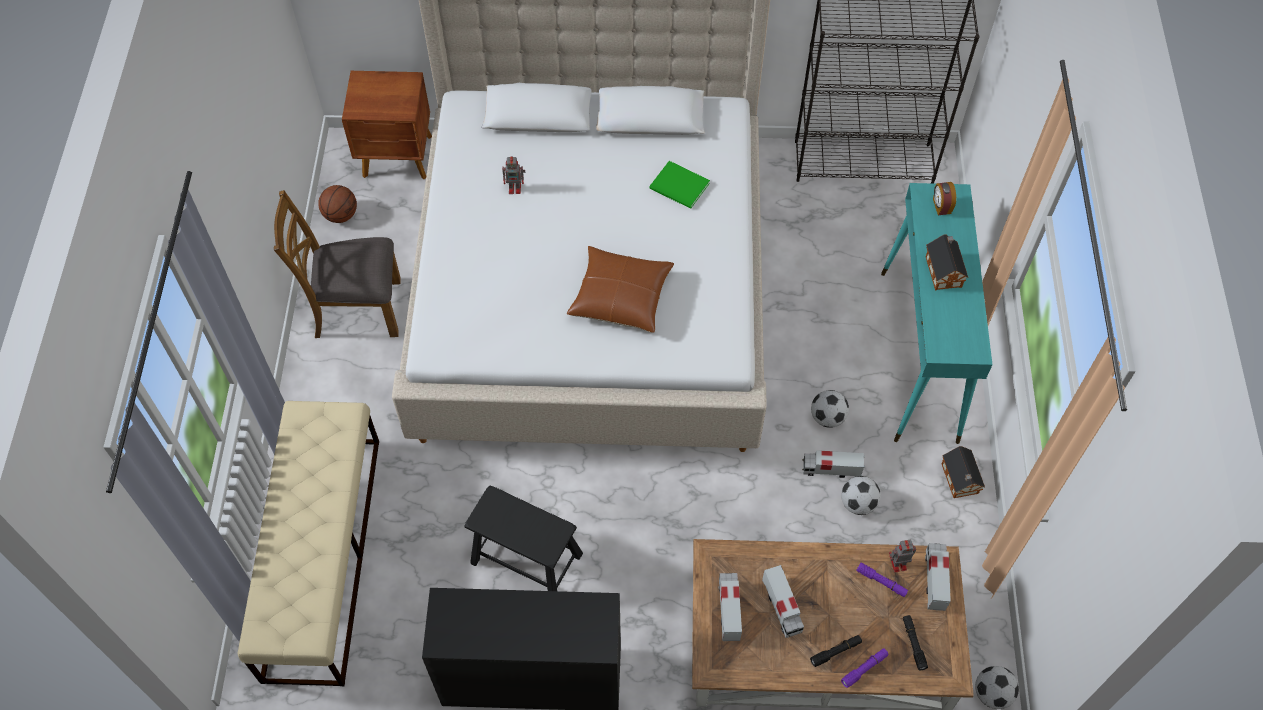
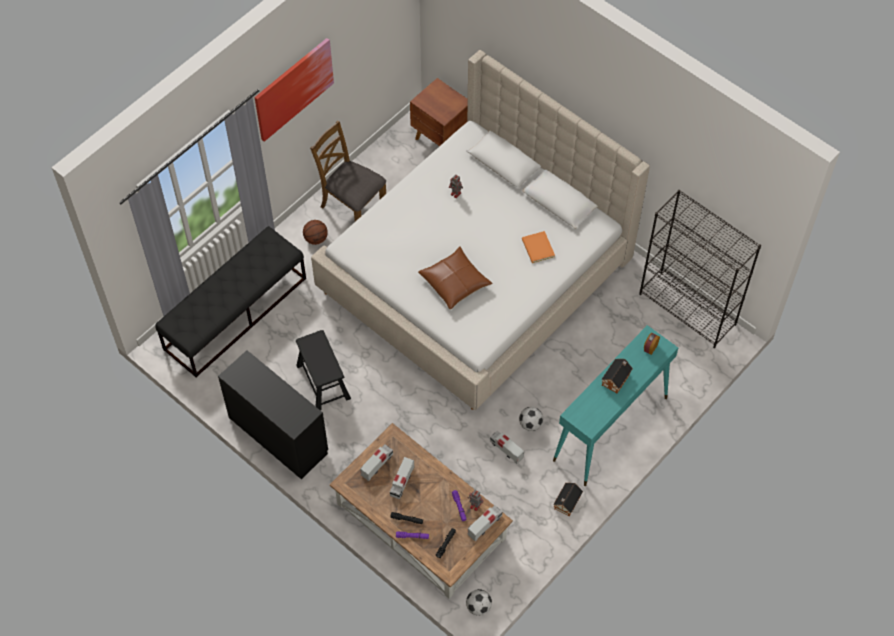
camera: 40 degrees right, 0 degrees up
beige bench [238,401,379,686] -> black bench [155,226,306,377]
basketball [318,185,357,223] -> basketball moved to [303,220,328,245]
green book [649,161,710,209] -> orange book [522,231,555,263]
football [841,476,881,515] -> none
none -> picture [255,38,334,142]

